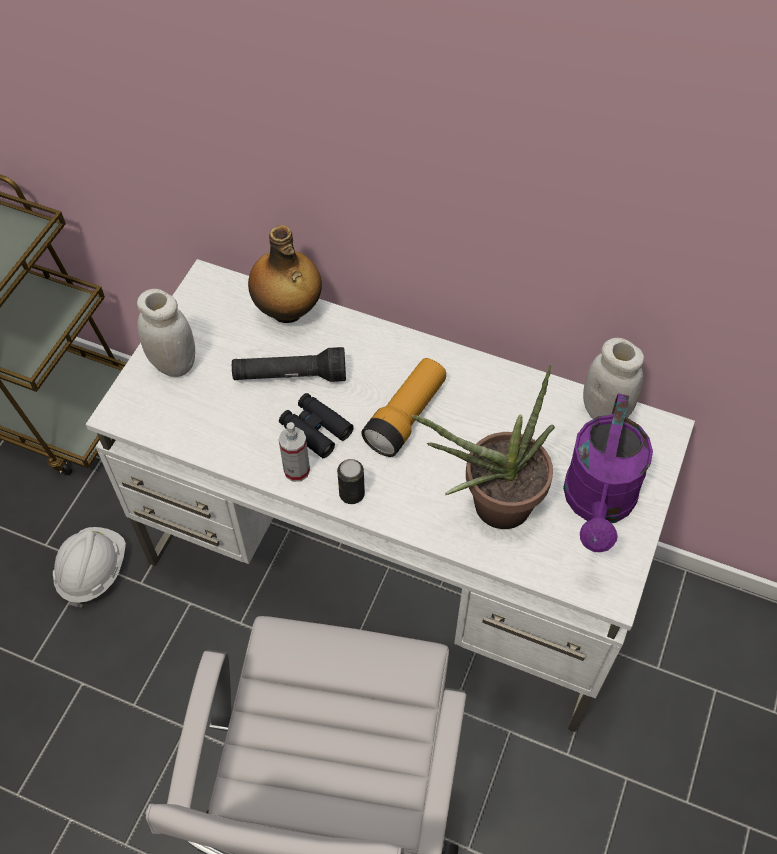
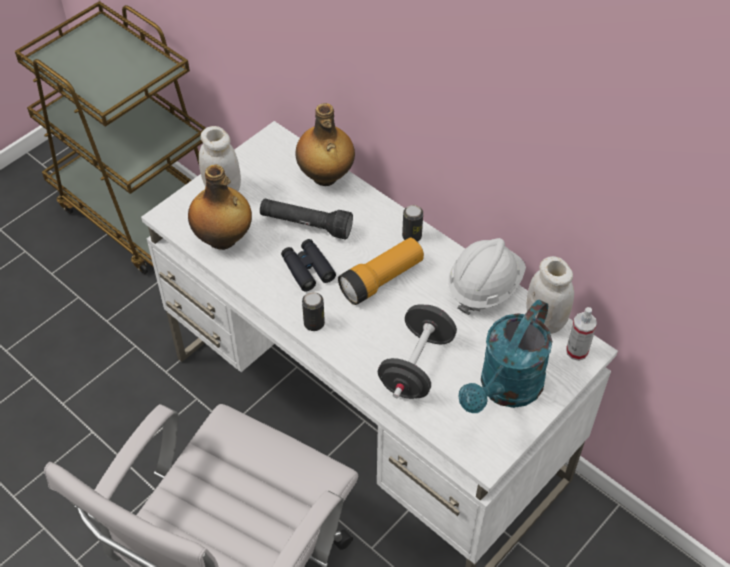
camera: 20 degrees right, 5 degrees down
white hard hat [53,527,126,607] -> white hard hat moved to [448,238,526,315]
spray bottle [279,422,310,482] -> spray bottle moved to [566,307,597,361]
potted plant [412,365,555,529] -> black dumbbell [378,305,457,399]
purple watering can [563,394,653,552] -> turquoise watering can [458,299,552,413]
none -> bottle [188,164,252,250]
none -> can [402,205,423,242]

